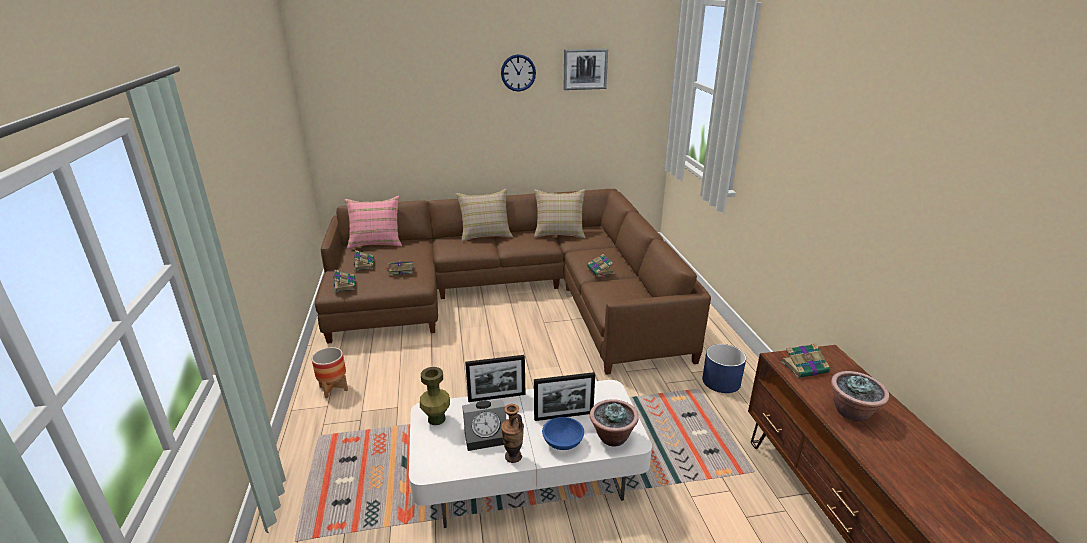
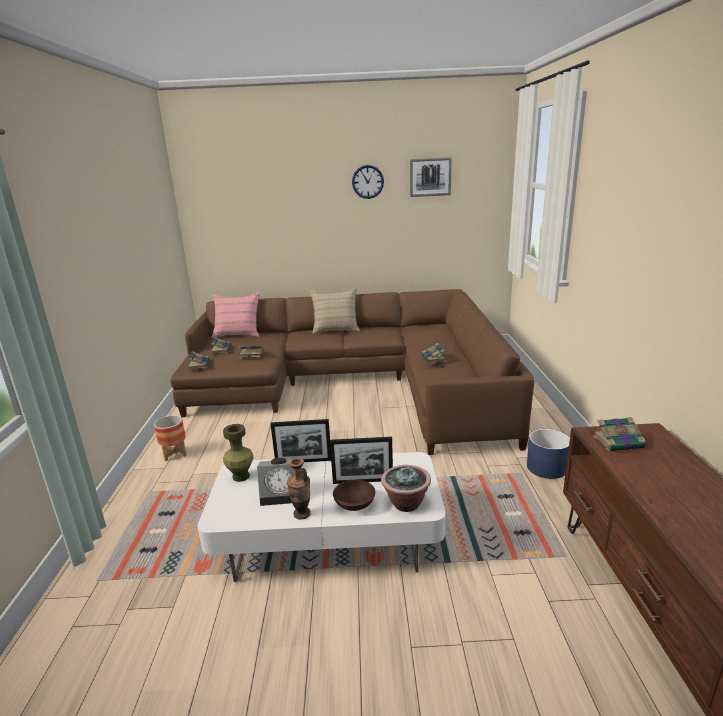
camera: 10 degrees right, 5 degrees down
beige pillow [534,189,585,238] -> none
blue bowl [542,417,584,450] -> brown bowl [333,480,375,511]
potted plant [831,371,890,422] -> none

